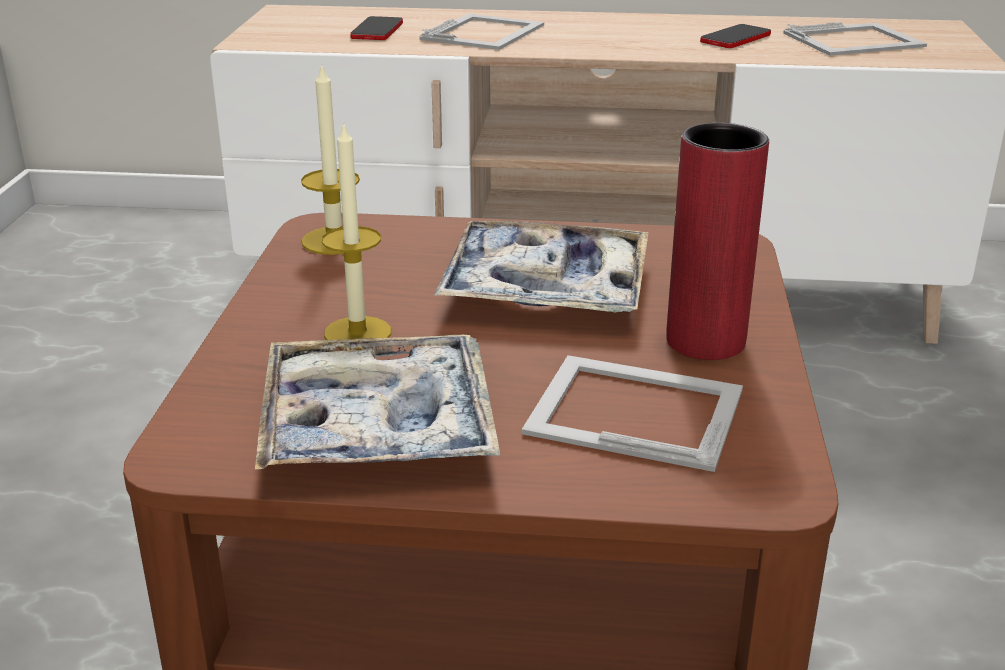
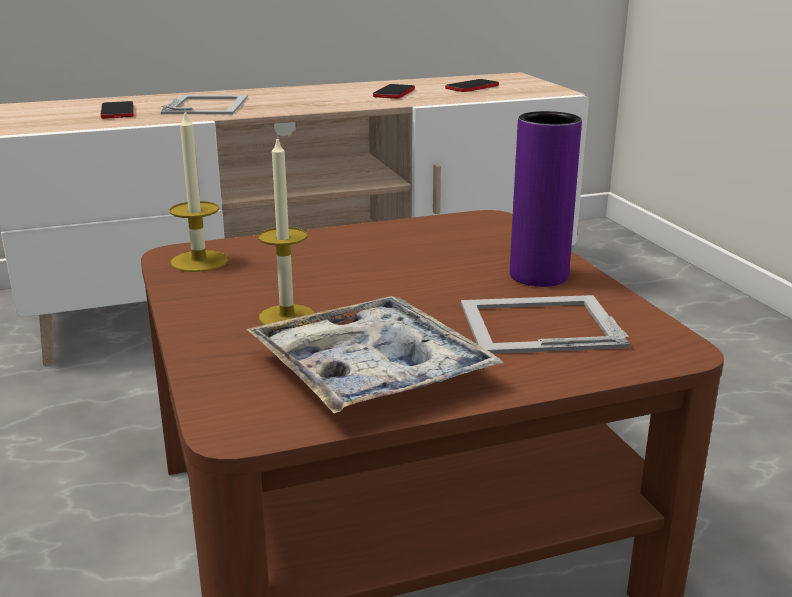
camera: 25 degrees left, 5 degrees down
tray [434,221,649,312] -> none
red vase [666,123,769,360] -> purple vase [510,111,582,287]
picture frame [783,22,927,56] -> phone [445,79,499,92]

